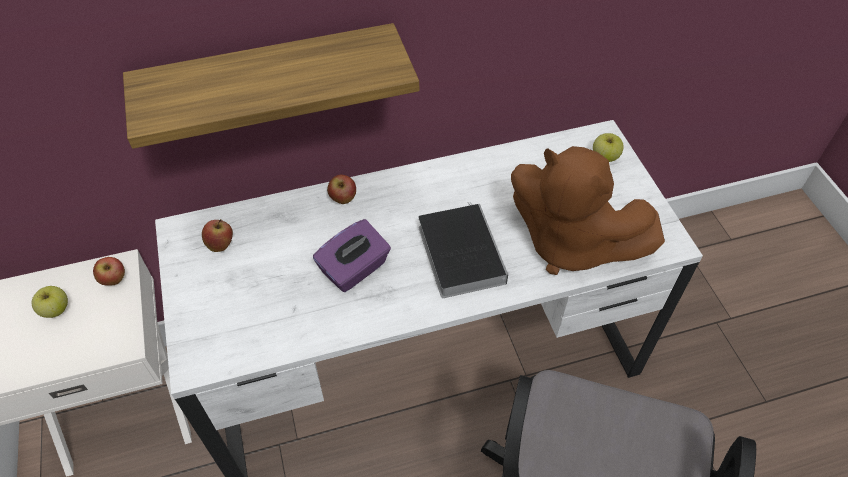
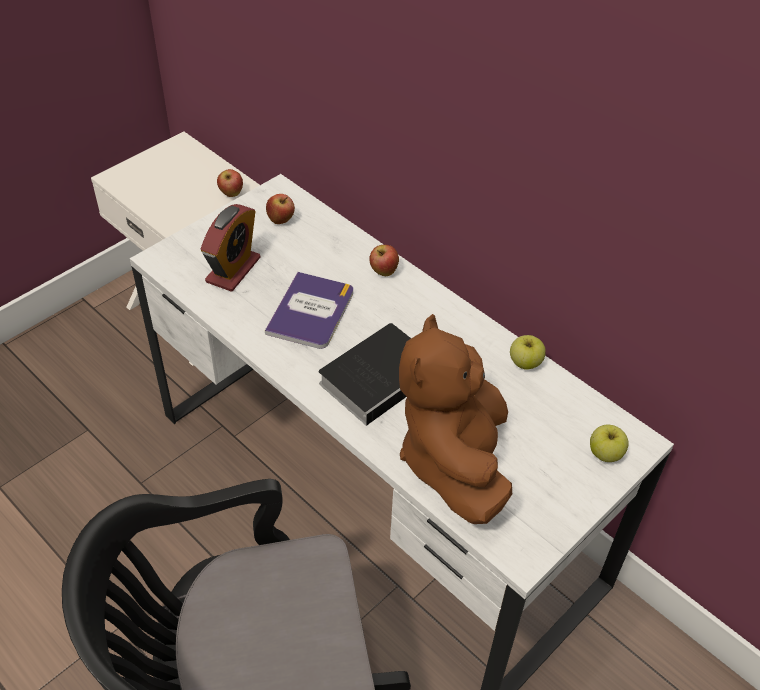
camera: 60 degrees right, 5 degrees down
apple [32,286,68,318] -> apple moved to [510,335,546,370]
shelf [123,23,419,149] -> none
purple tissue box [313,219,391,292] -> book [265,272,353,349]
none -> alarm clock [201,204,261,292]

